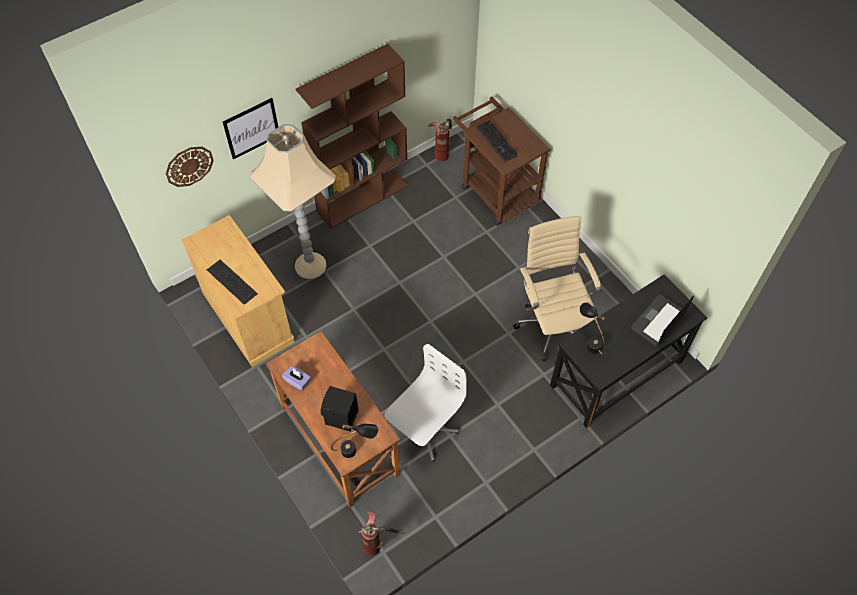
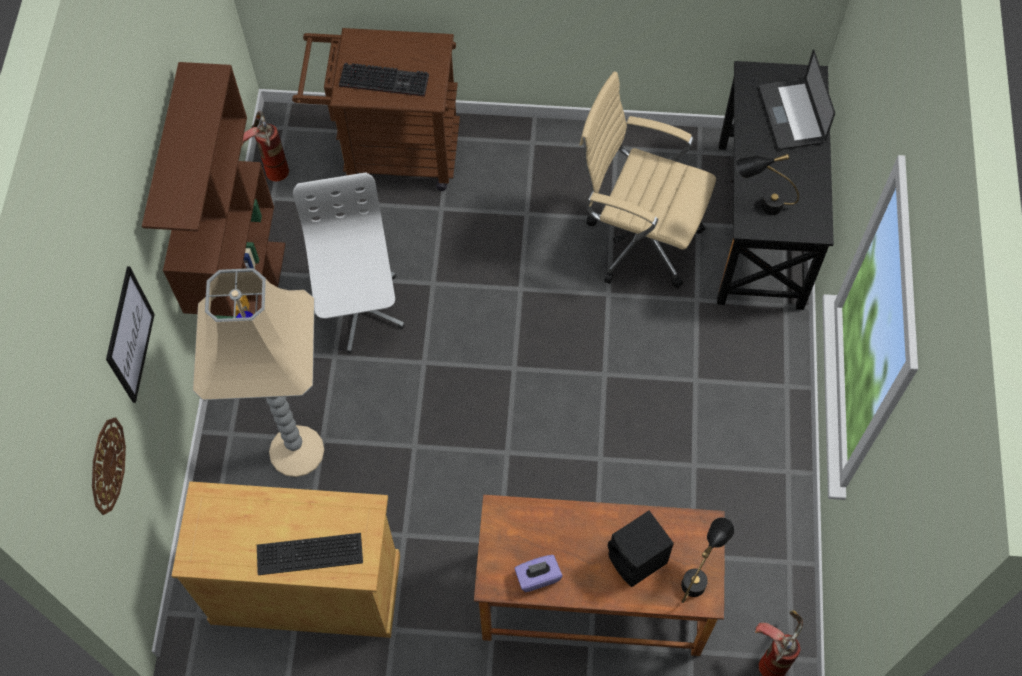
camera: 50 degrees left, 5 degrees up
white office chair [384,344,467,462] -> white office chair moved to [293,172,404,354]

